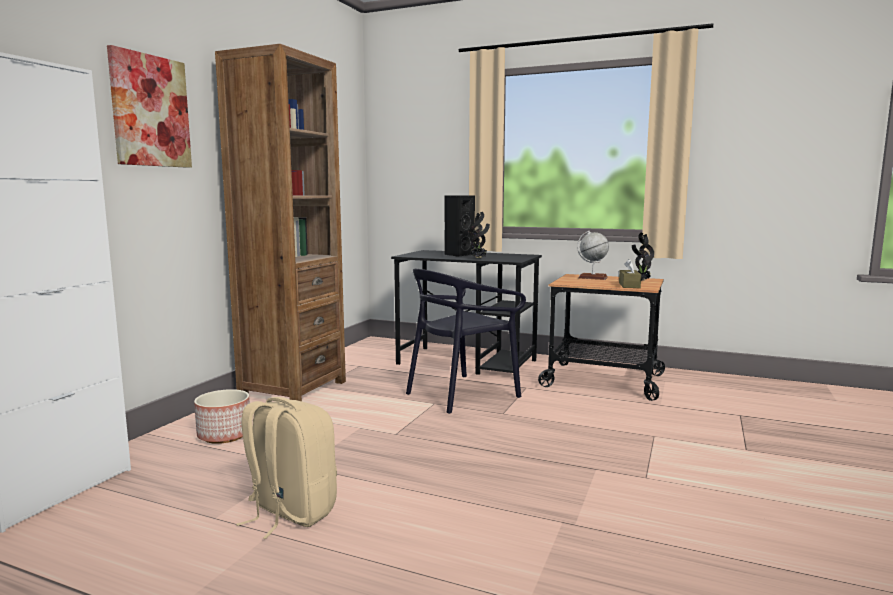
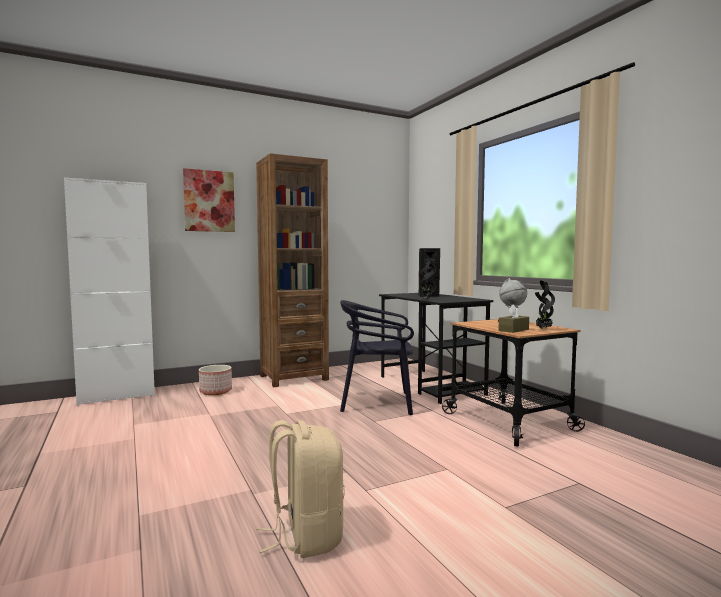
camera: 40 degrees right, 5 degrees down
beige backpack [236,397,337,539] -> beige backpack moved to [257,420,345,558]

